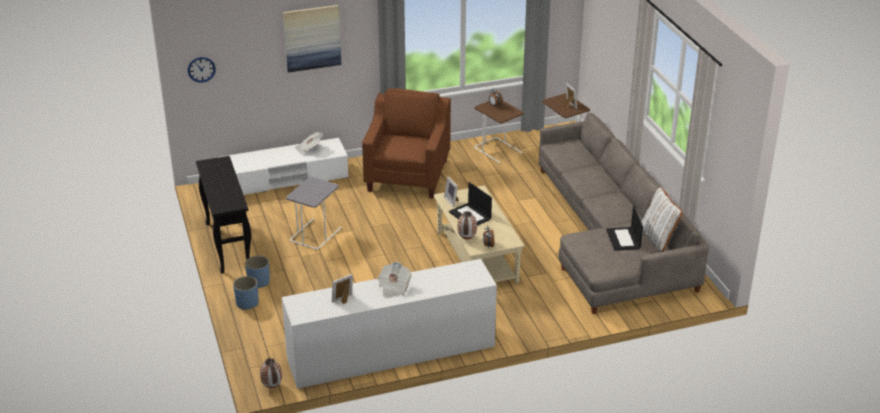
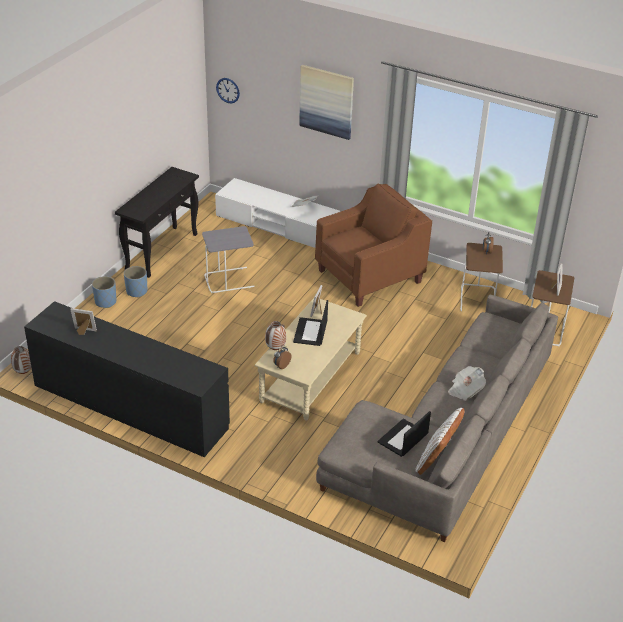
camera: 45 degrees right, 5 degrees up
white dresser [282,259,497,389] -> black dresser [24,301,230,457]
newspaper [378,262,412,298] -> newspaper moved to [448,366,486,401]

